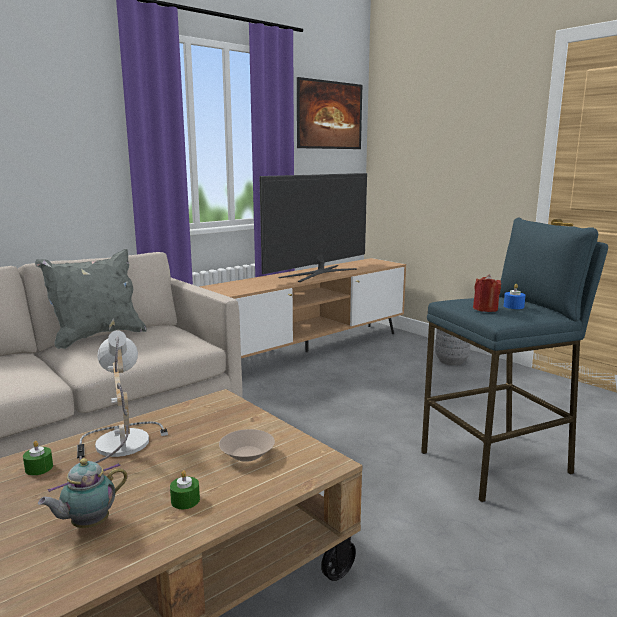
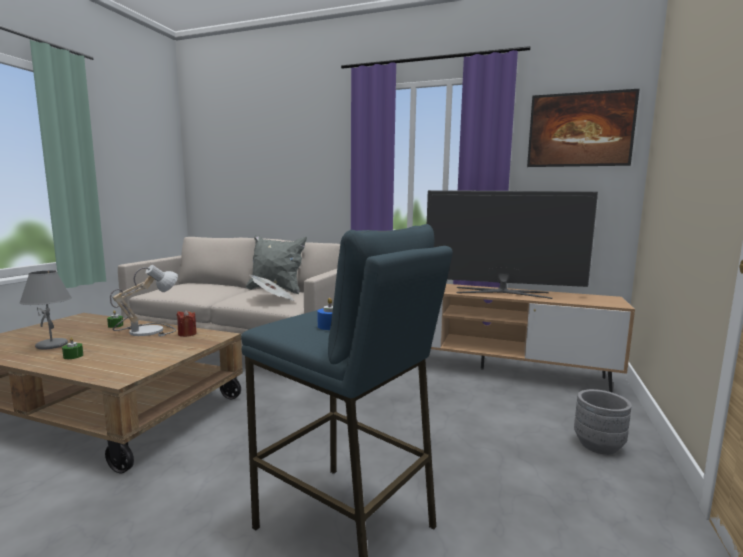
camera: 60 degrees right, 5 degrees down
teapot [38,458,128,528] -> grey table lamp [19,270,72,350]
beige bowl [219,429,275,462] -> none
red candle [473,274,501,312] -> red candle moved to [177,310,197,337]
none -> newspaper [249,275,295,301]

